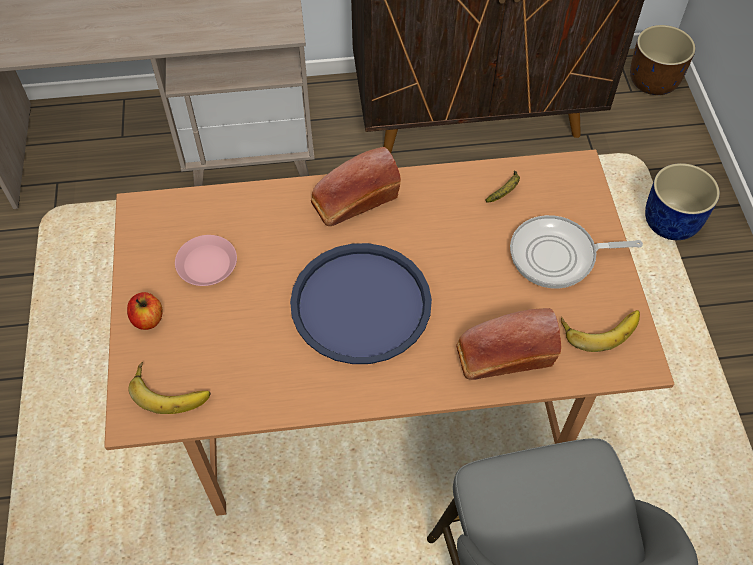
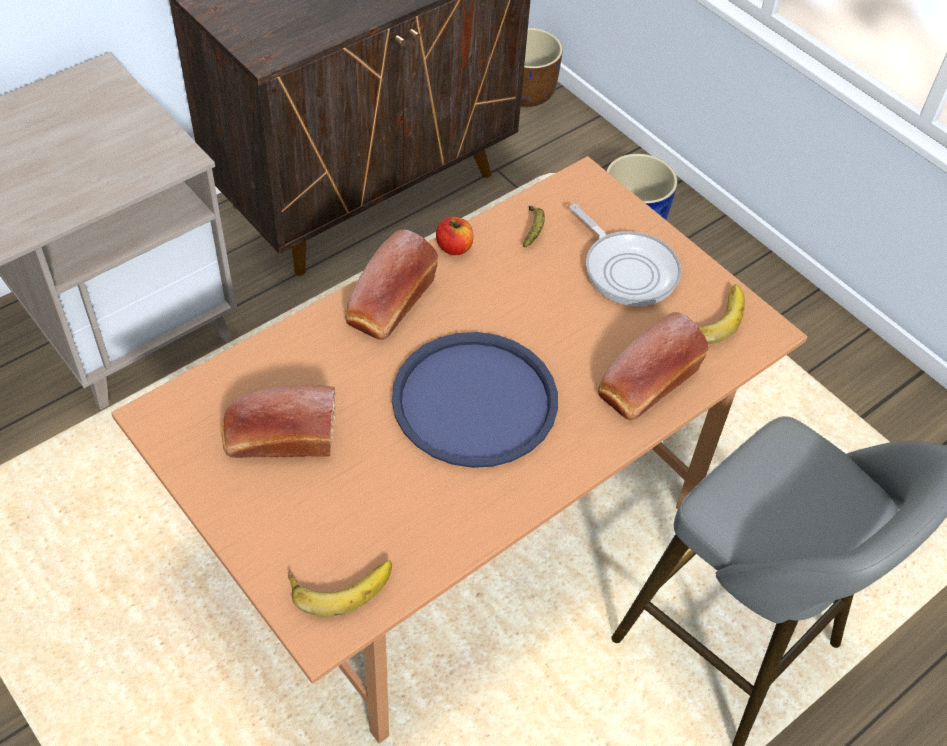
camera: 35 degrees left, 5 degrees down
apple [127,292,163,330] -> apple moved to [436,216,473,255]
pink plate [175,235,237,286] -> bread [222,384,336,458]
frying pan [510,215,643,289] -> frying pan turned 90 degrees counterclockwise [570,204,681,306]

